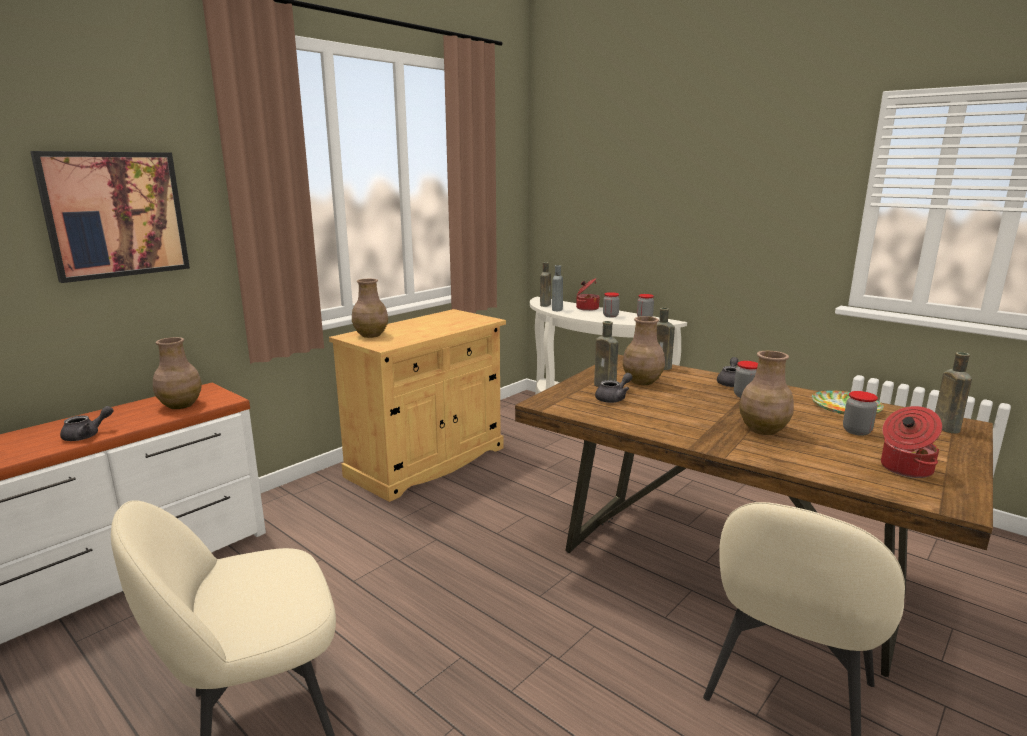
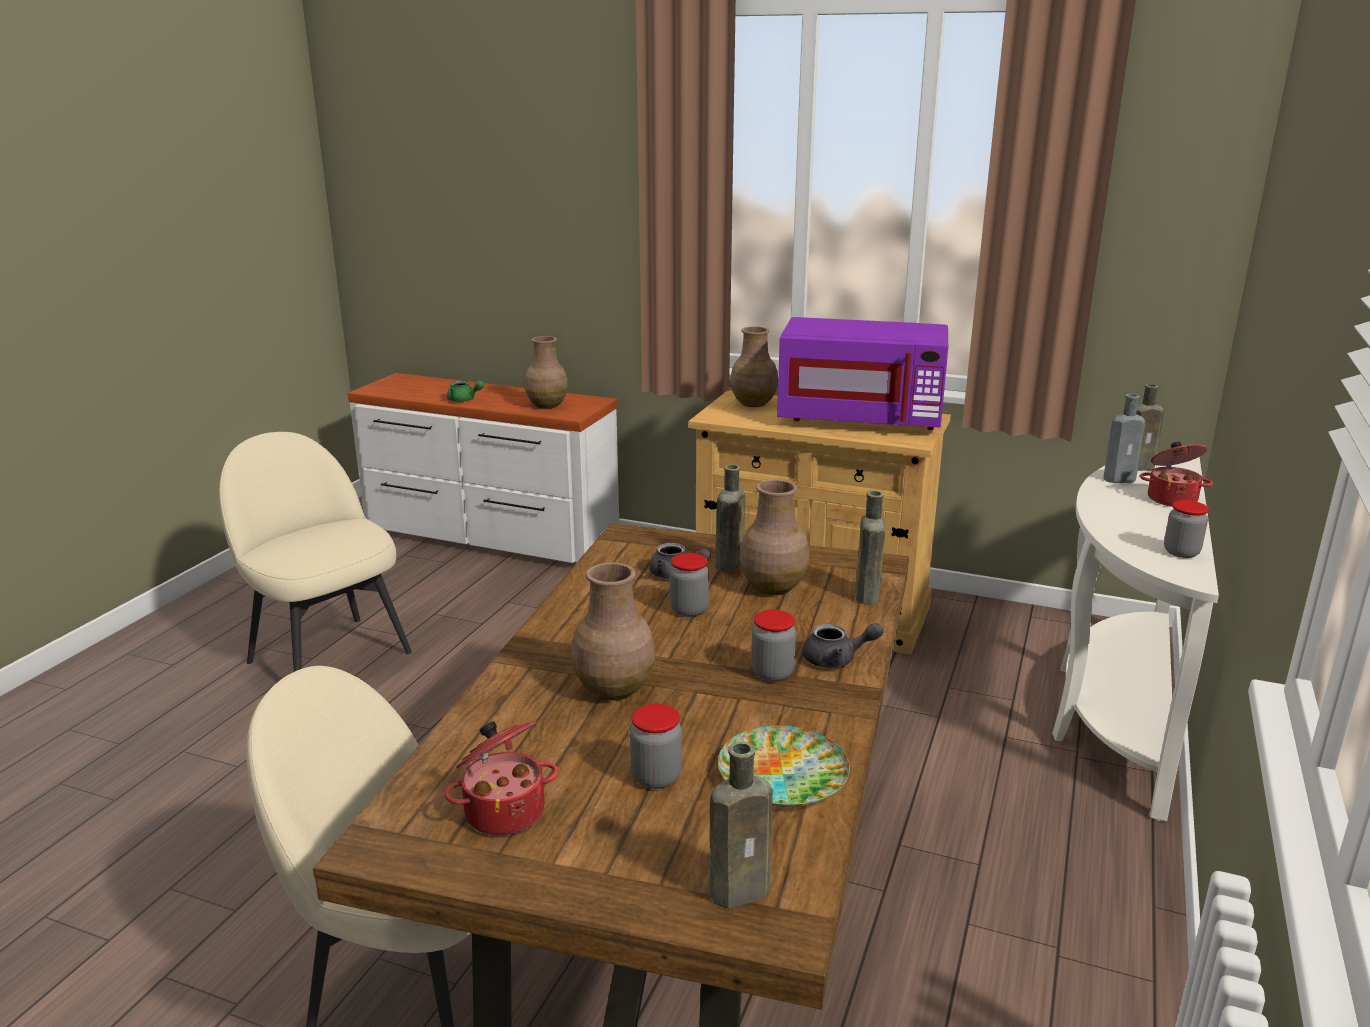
camera: 70 degrees right, 5 degrees up
picture [30,151,190,283] -> none
grey teapot [60,406,113,441] -> green teapot [447,381,484,402]
jar [603,292,620,318] -> jar moved to [670,553,709,617]
none -> purple microwave [777,317,948,430]

